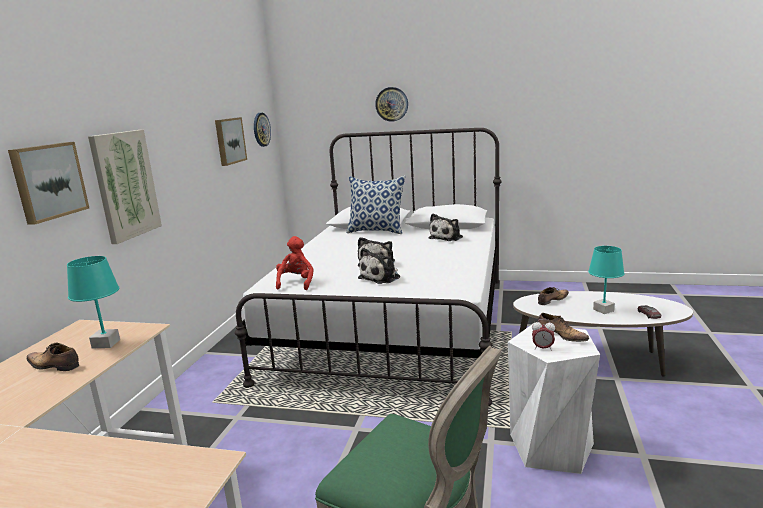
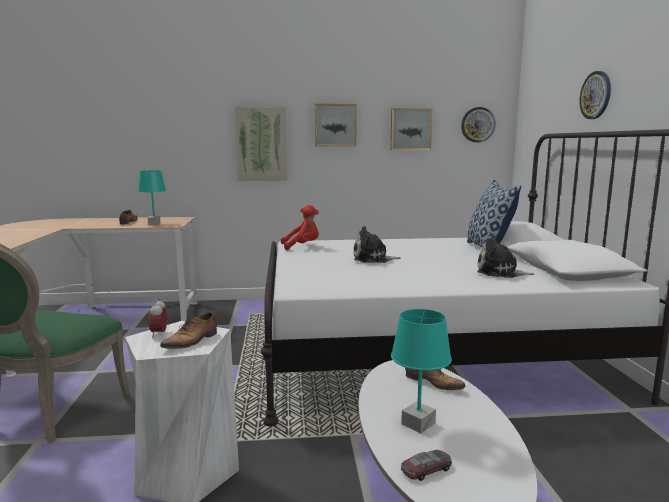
camera: 70 degrees right, 5 degrees down
picture [8,142,89,225] -> picture moved to [315,104,357,147]
plush toy [358,248,400,284] -> none

